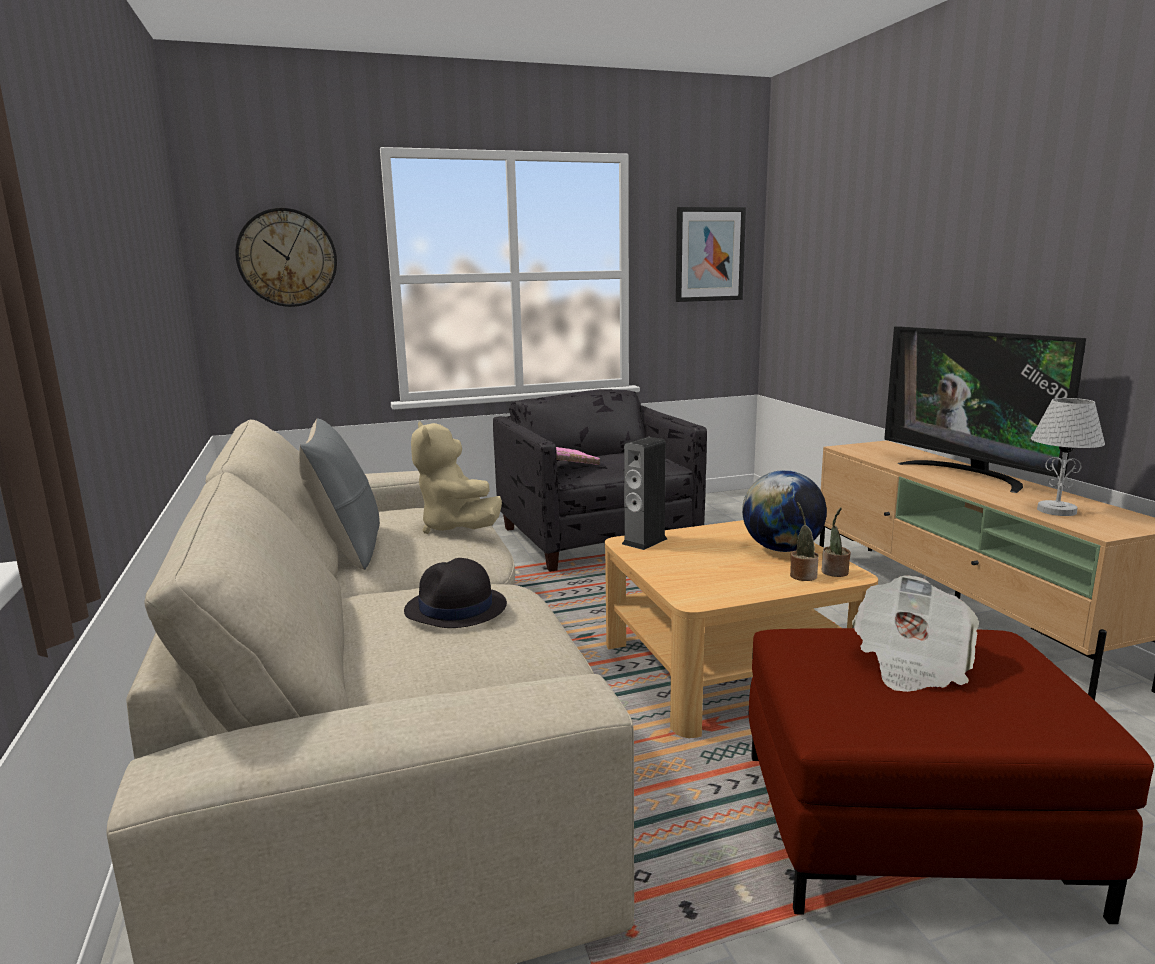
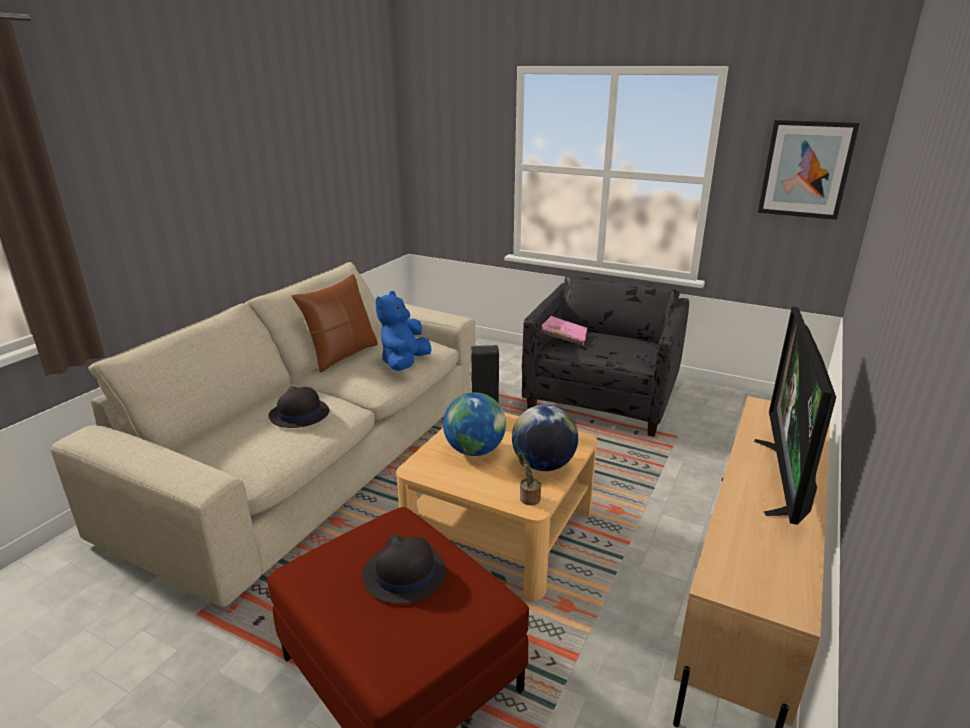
camera: 45 degrees right, 10 degrees up
wall clock [235,208,337,307] -> none
grey pillow [298,418,380,570] -> brown pillow [292,274,378,373]
beige plush toy [411,422,502,534] -> blue plush toy [376,291,432,371]
potted plant [790,502,819,581] -> none
newspaper [852,575,979,692] -> black hat [362,535,447,604]
white table lamp [1031,398,1105,516] -> none
none -> globe [443,392,506,456]

